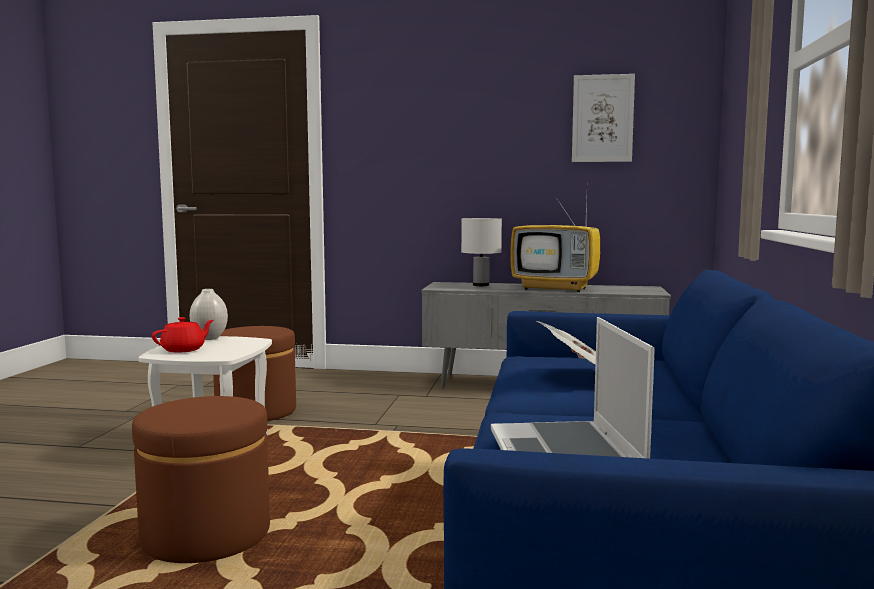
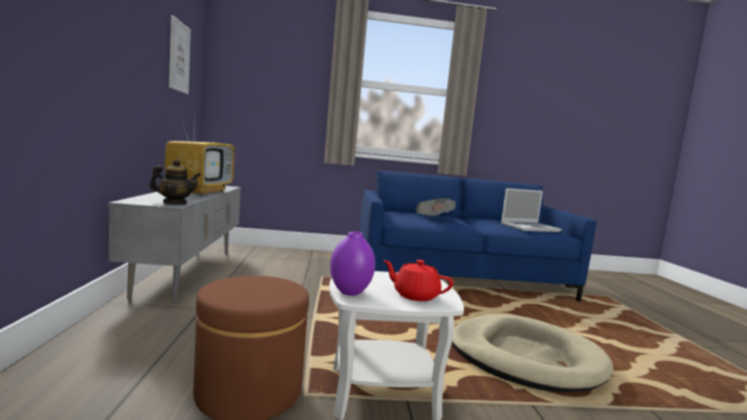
camera: 105 degrees left, 0 degrees up
brown ottoman [132,396,270,563] -> beige dog bed [452,314,614,393]
white vase [190,289,228,340] -> purple vase [330,231,375,296]
white table lamp [461,218,502,286] -> none
none -> teapot [149,159,201,204]

